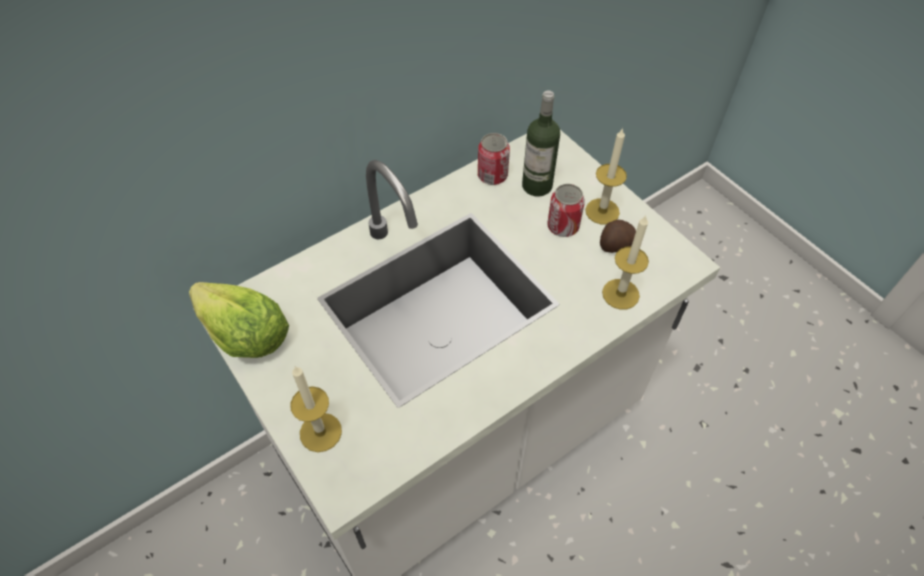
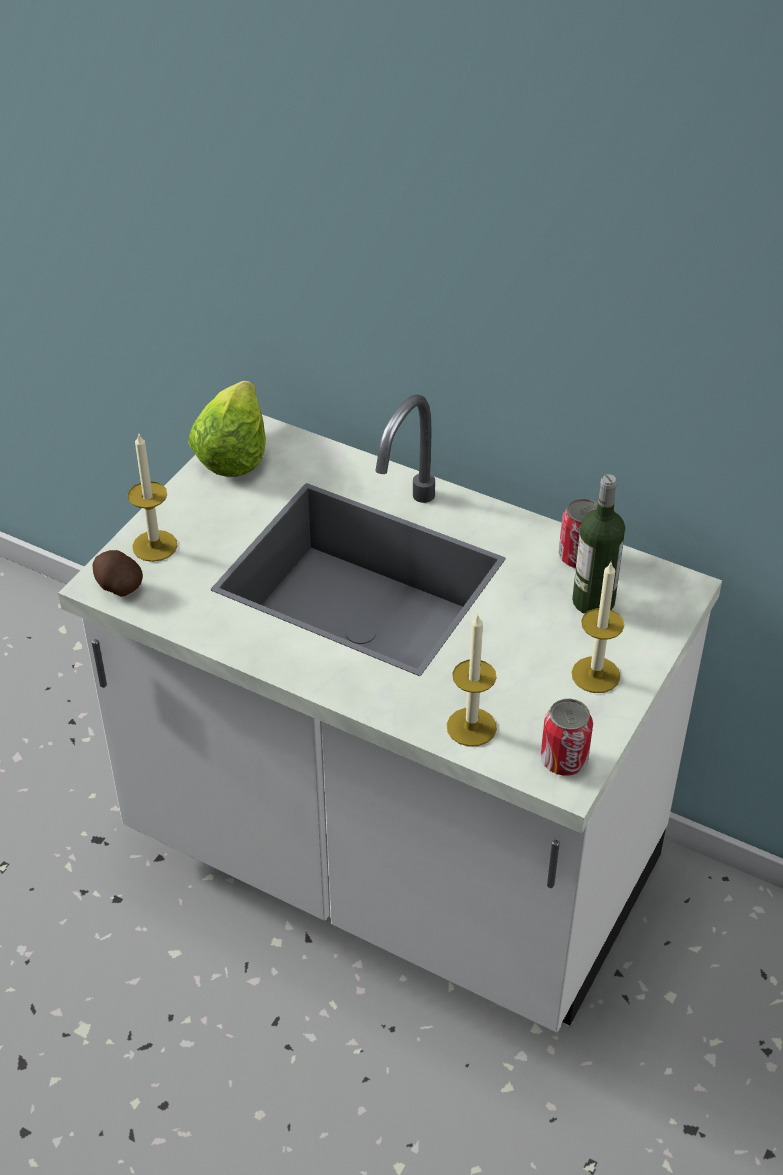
camera: 65 degrees right, 10 degrees down
can [548,184,585,237] -> can moved to [541,699,593,776]
potato [600,220,636,253] -> potato moved to [92,550,143,597]

